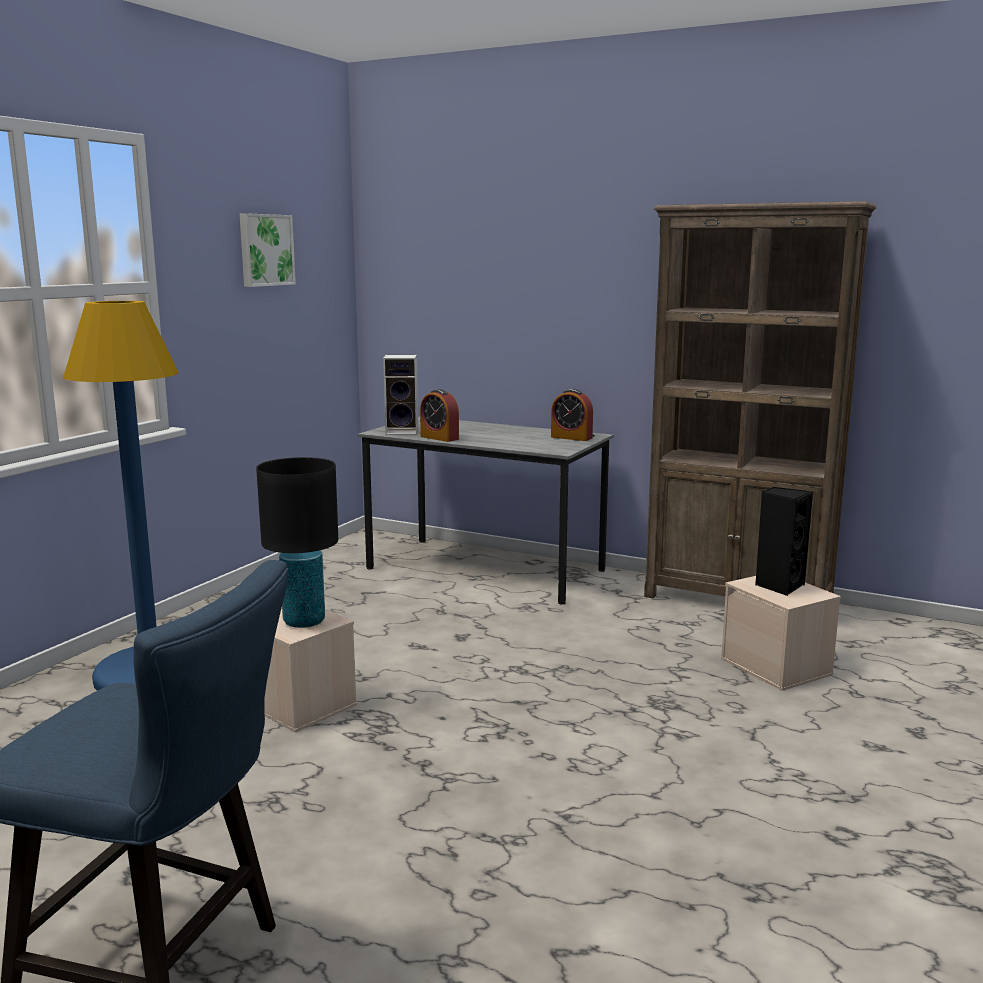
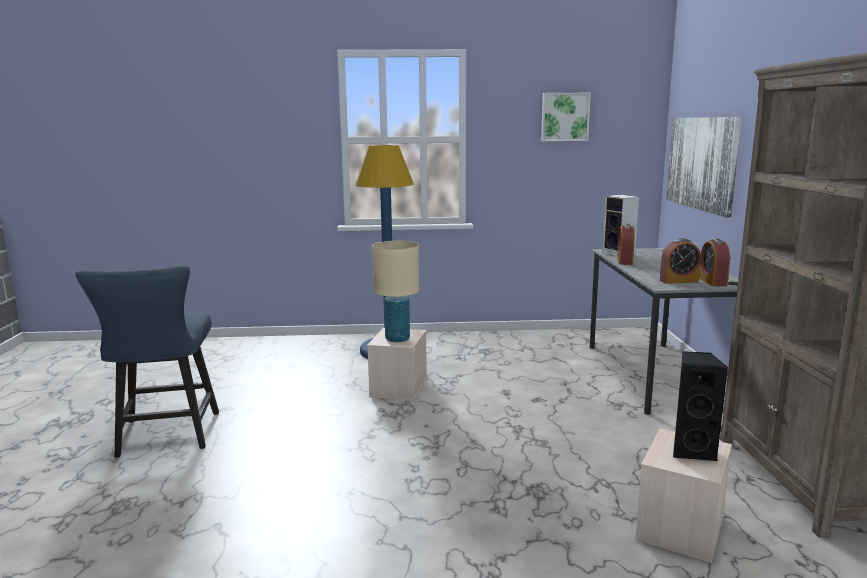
camera: 60 degrees right, 0 degrees up
black table lamp [256,457,338,628] -> beige table lamp [372,241,419,342]
none -> alarm clock [660,238,701,284]
none -> picture [666,117,742,217]

